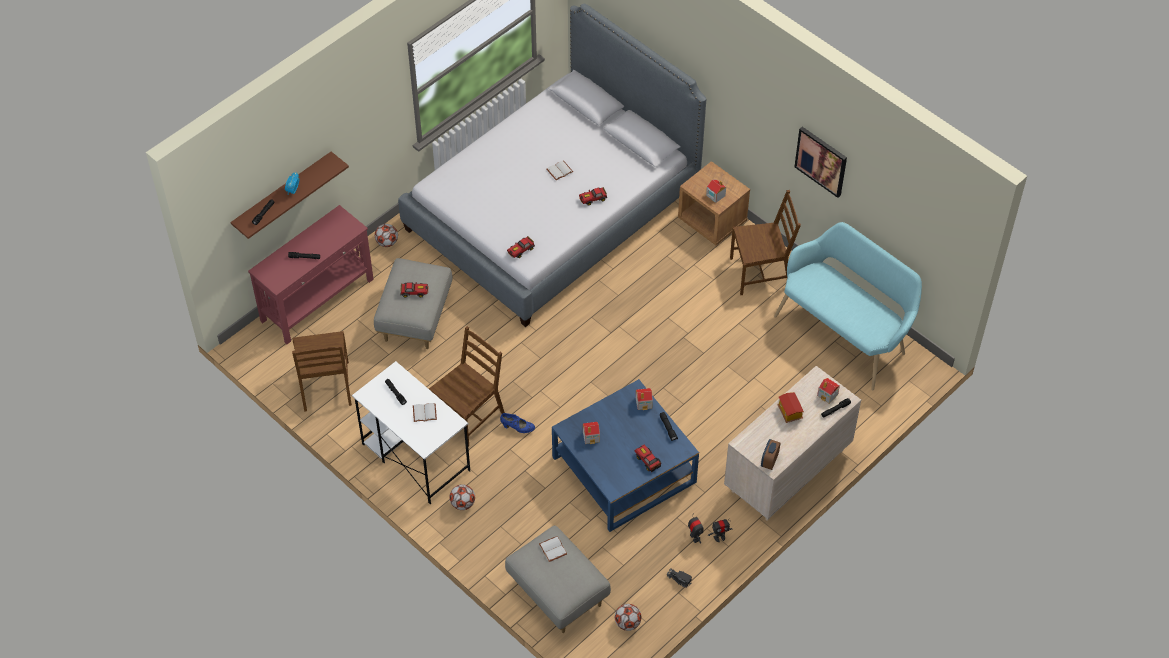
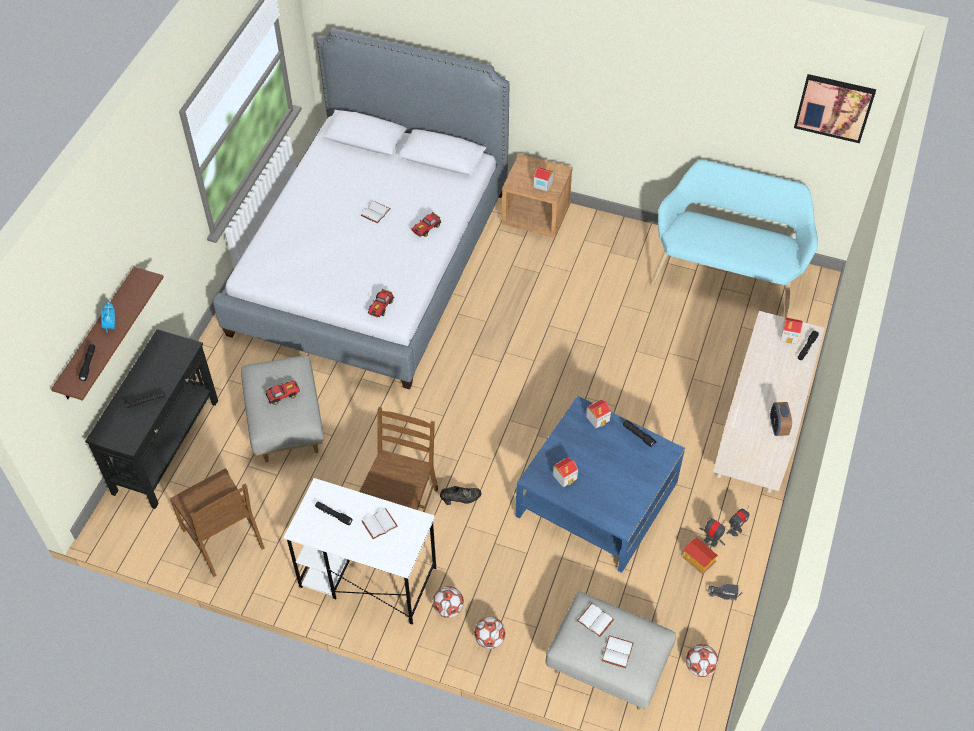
camera: 25 degrees left, 0 degrees up
red console table [248,205,374,344] -> black console table [85,329,218,509]
football [375,224,398,247] -> football moved to [474,617,506,649]
blue shoe [500,413,535,433] -> black shoe [440,486,482,505]
toy car [635,445,662,472] -> none
brown chair [730,190,801,295] -> none
toy house [778,392,804,423] -> toy house moved to [682,537,718,574]
picture [794,127,847,198] -> picture moved to [794,74,876,143]
none -> white book [602,635,633,668]

